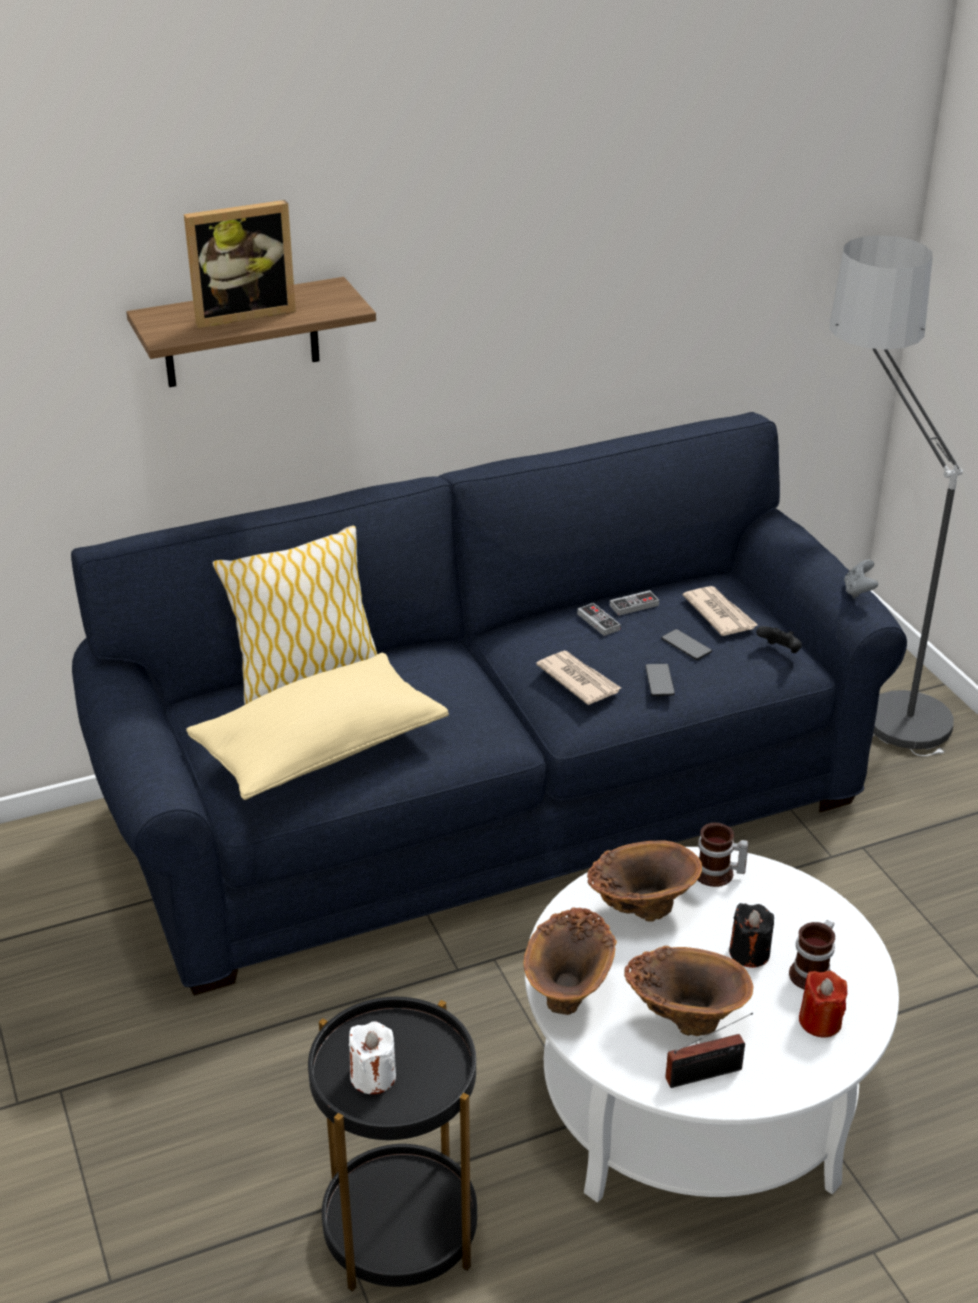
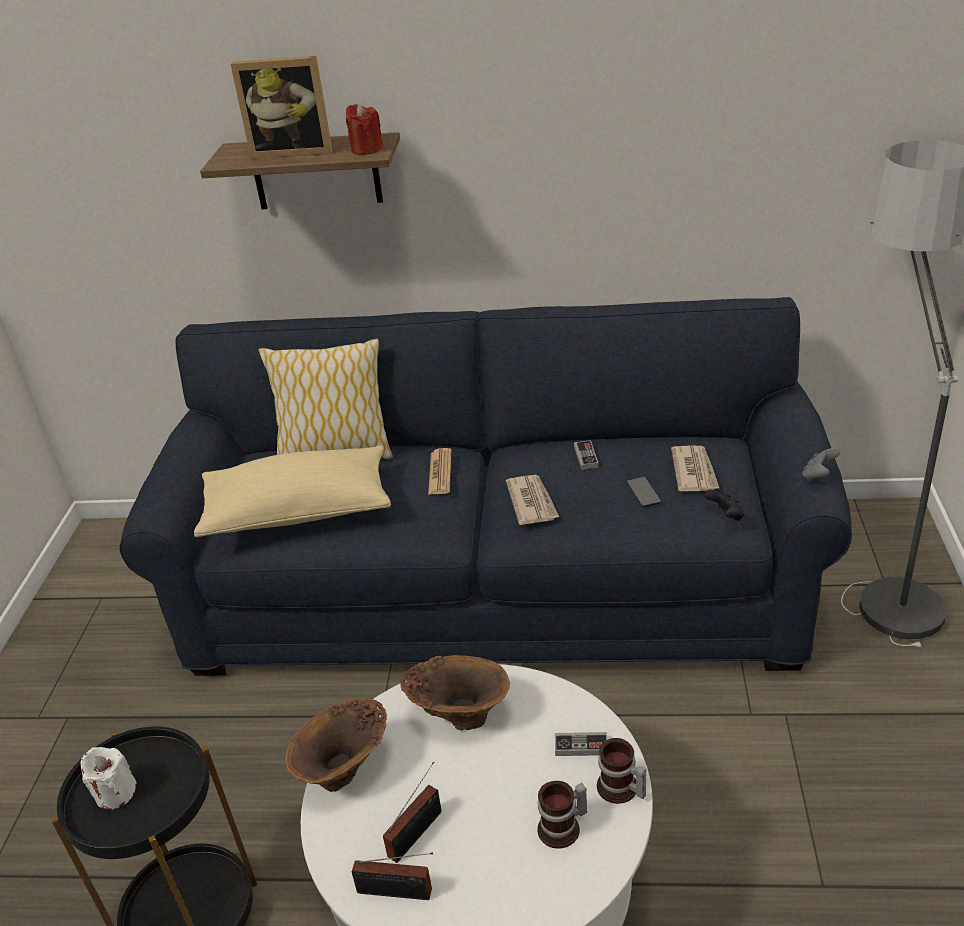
camera: 30 degrees right, 0 degrees up
game controller [610,590,659,616] -> game controller moved to [555,732,607,756]
brown vase [624,946,754,1036] -> radio [383,762,442,863]
phone [645,664,675,696] -> none
mug [697,822,748,887] -> mug moved to [597,738,647,804]
black candle [729,903,774,968] -> none
red candle [799,971,847,1038] -> red candle moved to [346,103,383,155]
none -> newspaper [428,448,452,495]

